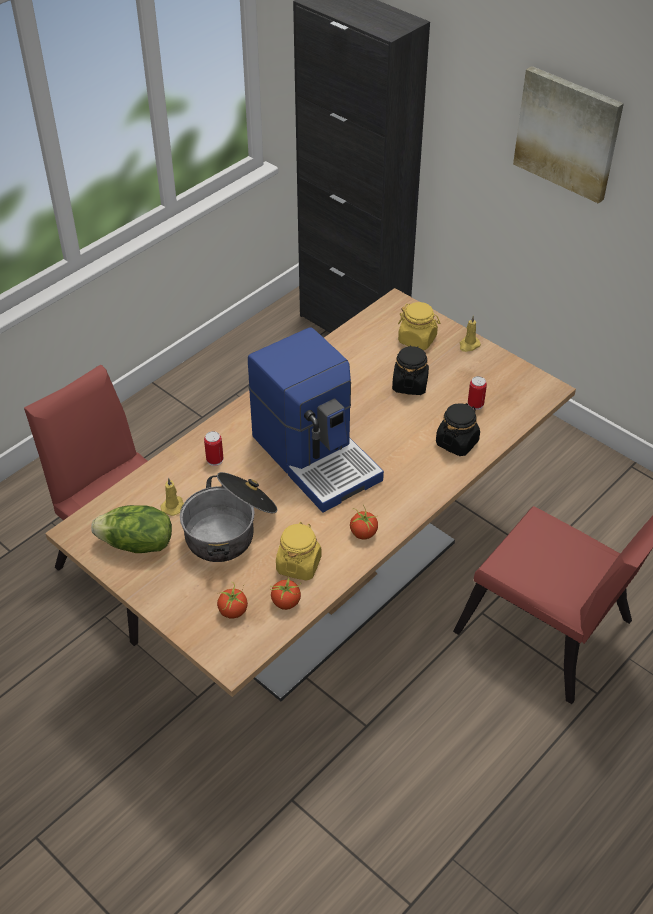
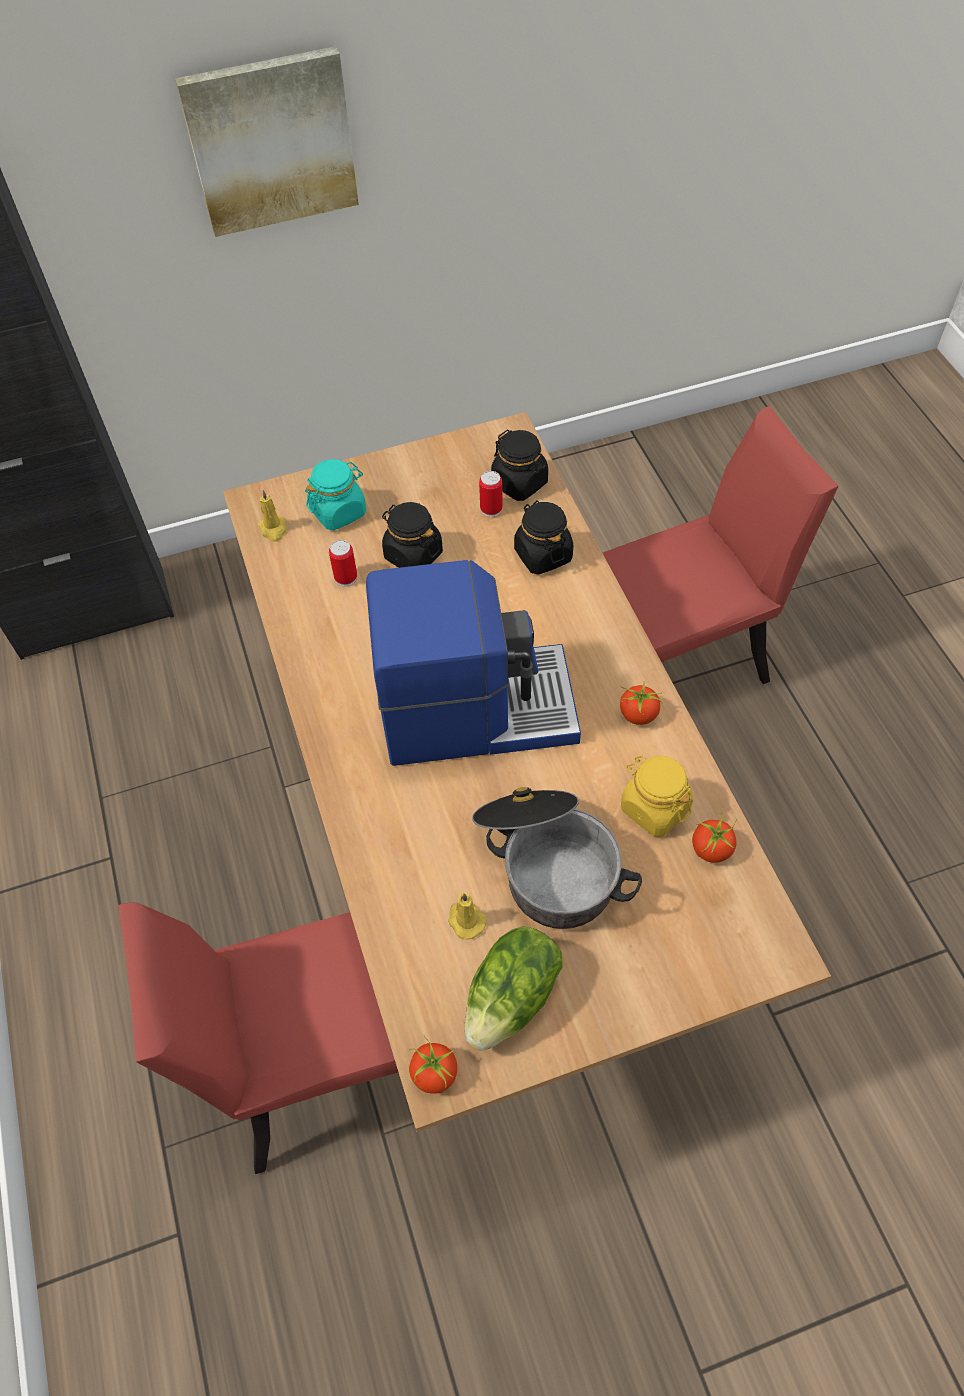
camera: 60 degrees left, 10 degrees up
can [204,431,223,466] -> can moved to [329,540,357,586]
tomato [217,584,248,619] -> tomato moved to [408,1036,457,1094]
yellow jar [398,302,440,350] -> turquoise jar [305,459,366,530]
yellow candle [460,316,481,352] -> yellow candle moved to [258,490,287,542]
none -> black jar [491,430,548,501]

